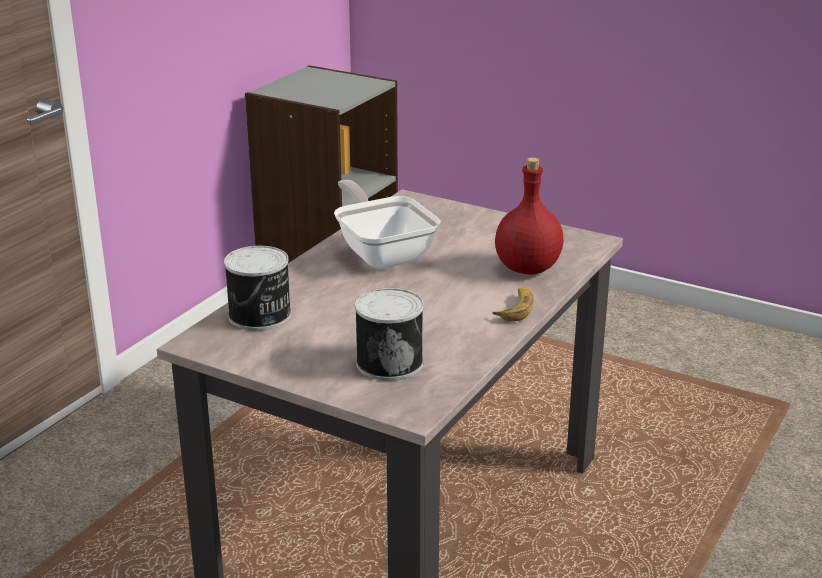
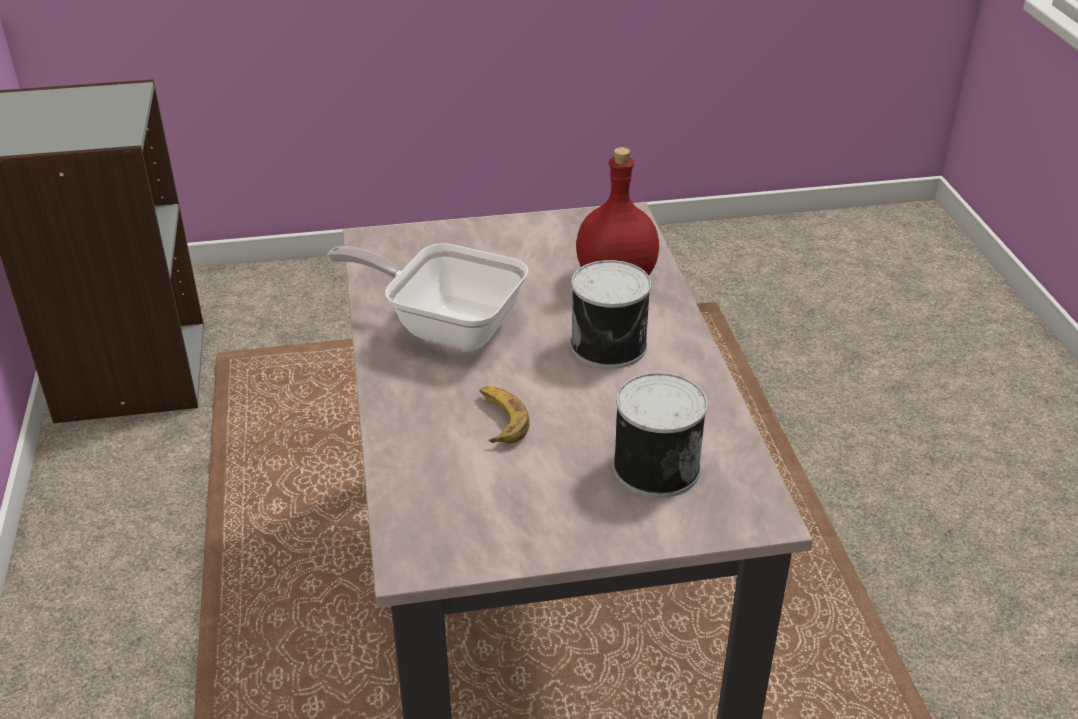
camera: 40 degrees left, 10 degrees up
can [224,246,291,331] -> can moved to [570,260,651,369]
banana [492,288,534,322] -> banana moved to [480,386,530,444]

